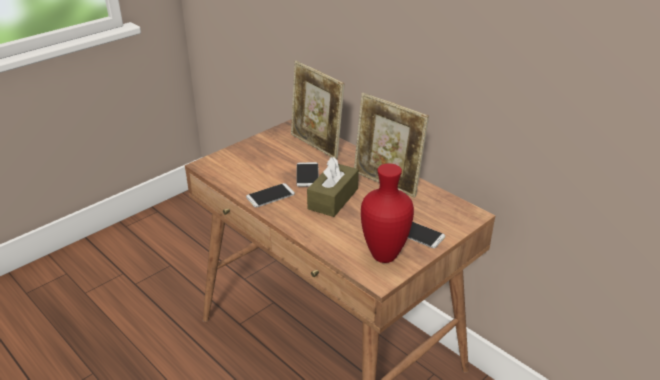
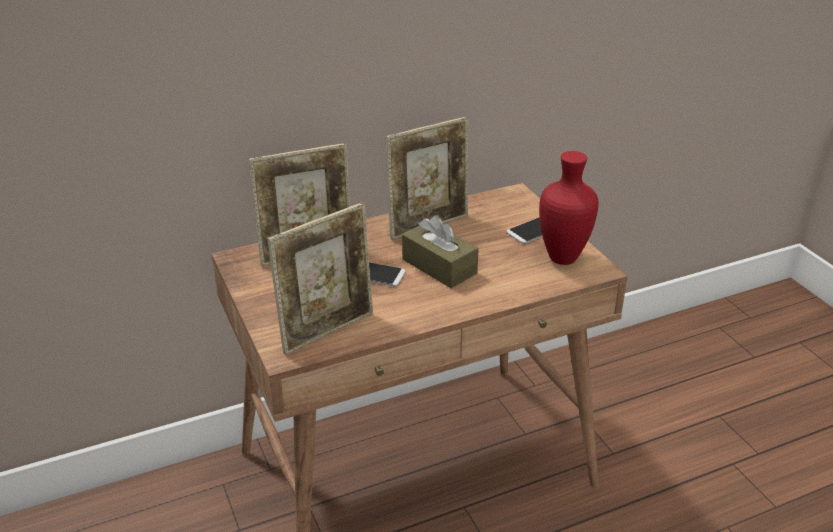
camera: 70 degrees left, 0 degrees up
phone [246,183,295,207] -> none
none -> picture frame [267,202,373,355]

